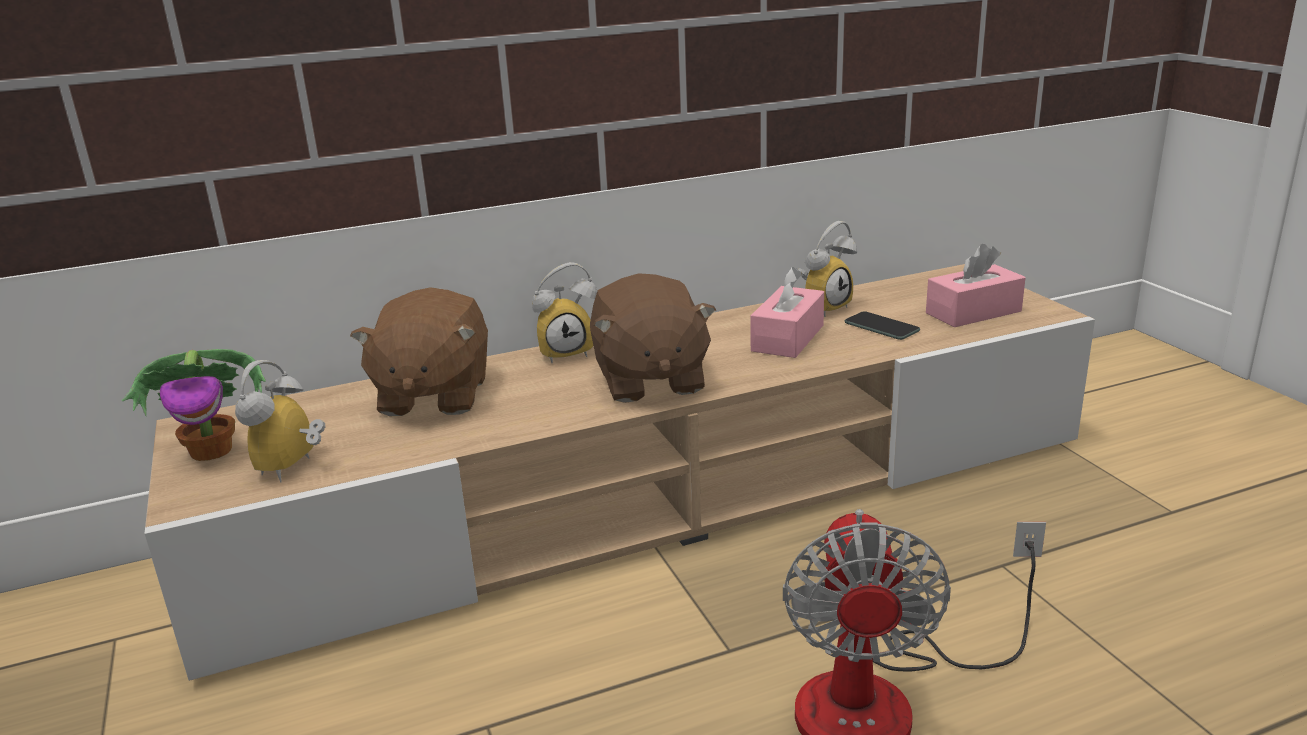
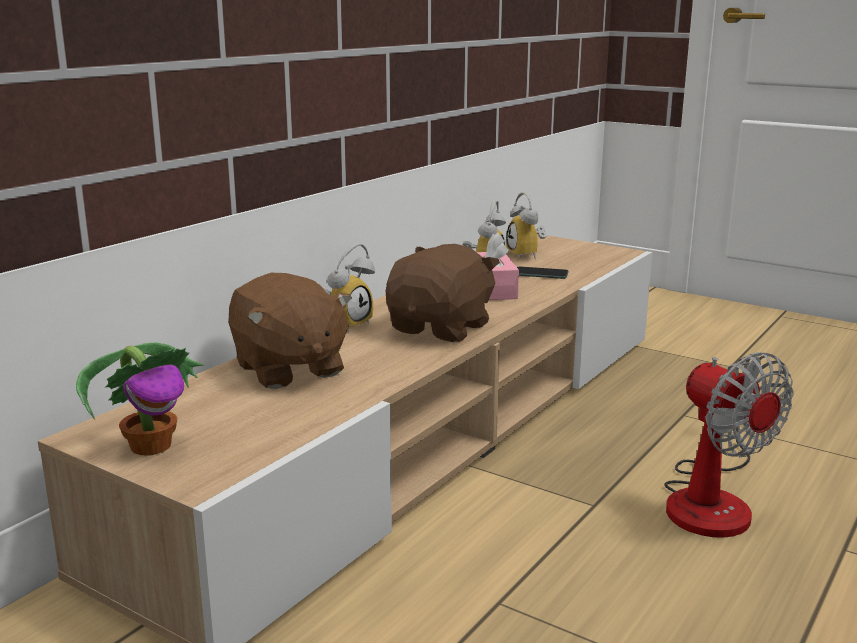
camera: 35 degrees left, 5 degrees down
alarm clock [235,360,325,482] -> alarm clock moved to [506,192,547,260]
brown plush toy [590,273,716,403] -> brown plush toy turned 105 degrees counterclockwise [386,244,500,342]
pink tissue box [926,244,1026,327] -> none

